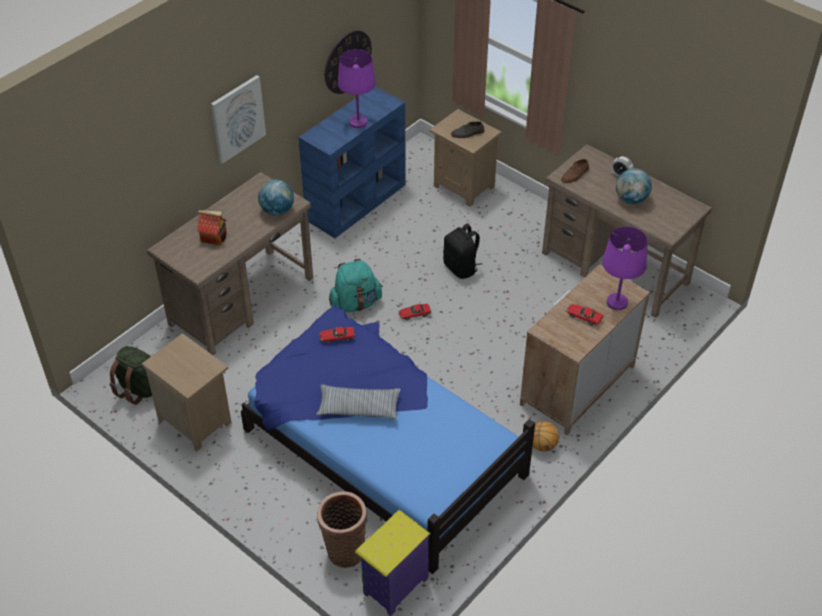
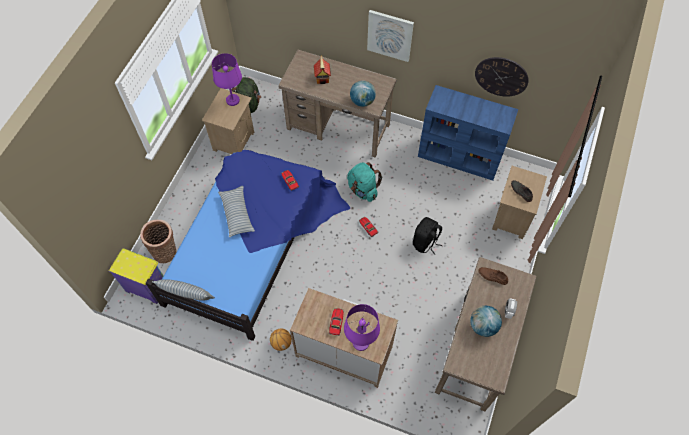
camera: 70 degrees right, 15 degrees up
purple table lamp [338,49,376,128] -> purple table lamp moved to [212,53,242,106]
none -> pillow [152,280,215,301]

